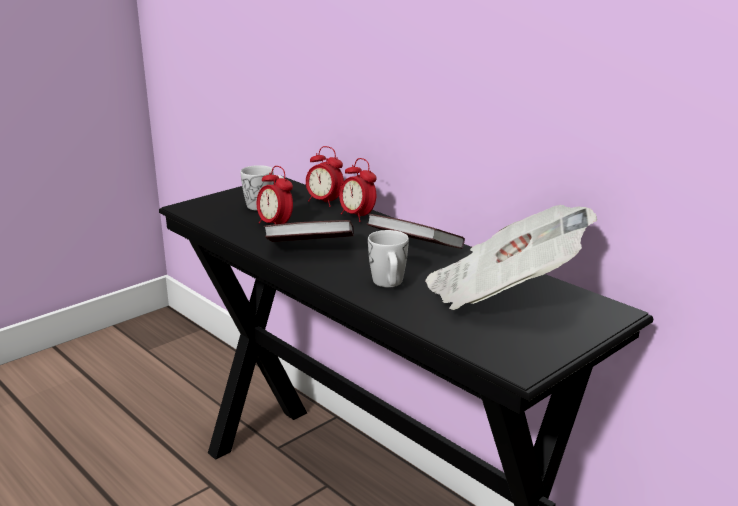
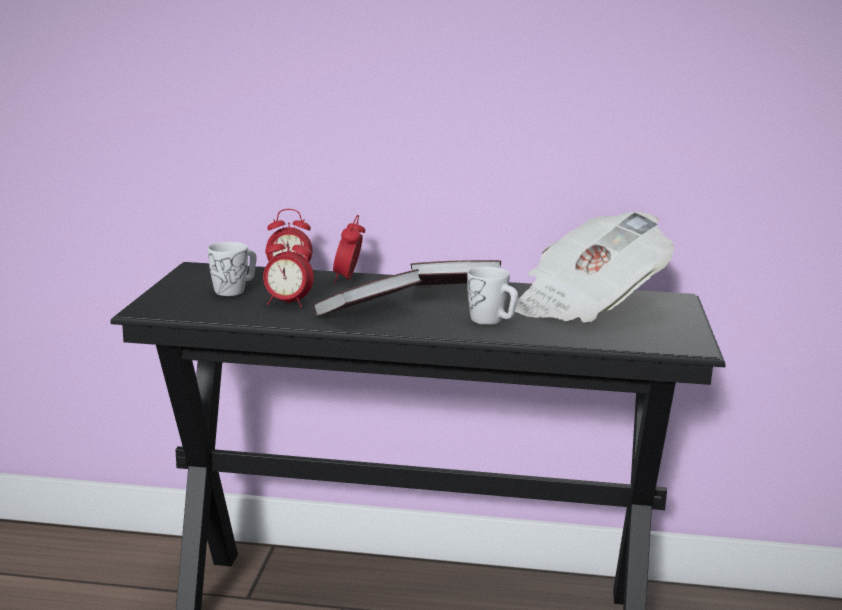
camera: 40 degrees left, 5 degrees down
alarm clock [339,158,377,222] -> alarm clock turned 90 degrees clockwise [333,215,365,283]

